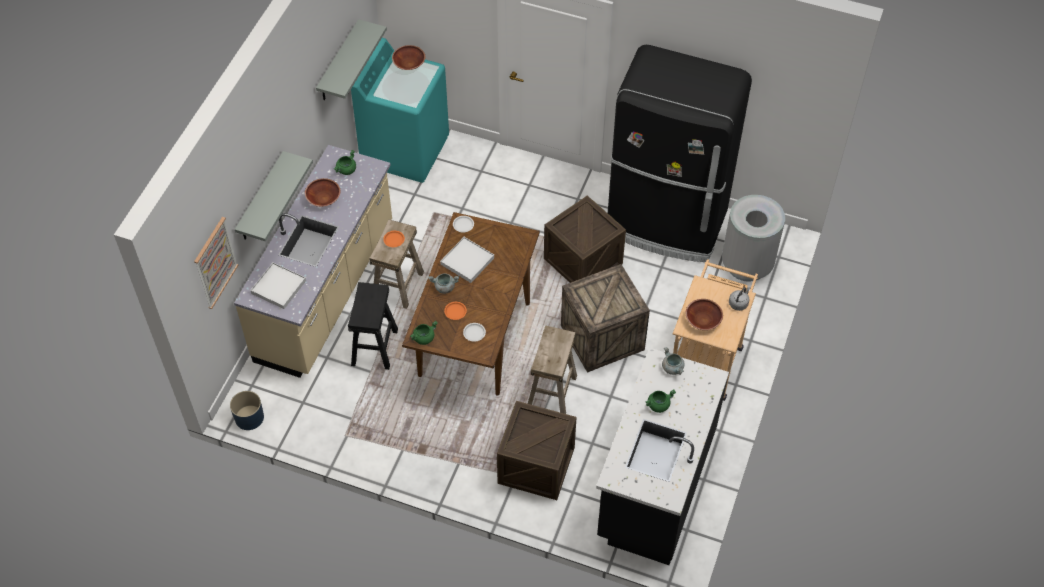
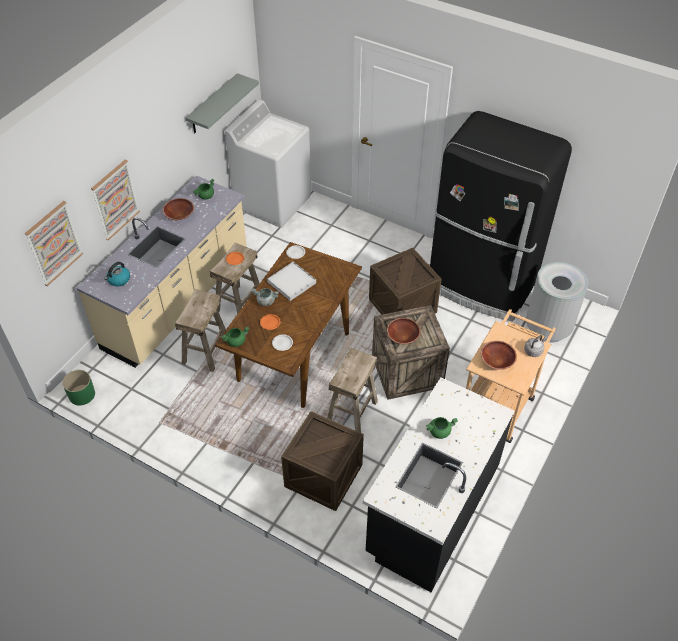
camera: 10 degrees right, 5 degrees down
blue planter [230,391,264,430] -> green planter [62,370,95,406]
grey shelf [235,151,313,242] -> picture [91,159,140,241]
white tray [250,262,306,309] -> kettle [104,262,130,286]
black stool [348,282,398,370] -> beige stool [175,289,226,372]
turquoise washing machine [351,38,449,183] -> white washing machine [225,99,311,228]
brown bowl [392,45,425,70] -> brown bowl moved to [387,318,421,344]
grey cooking pot [662,347,684,375] -> none

